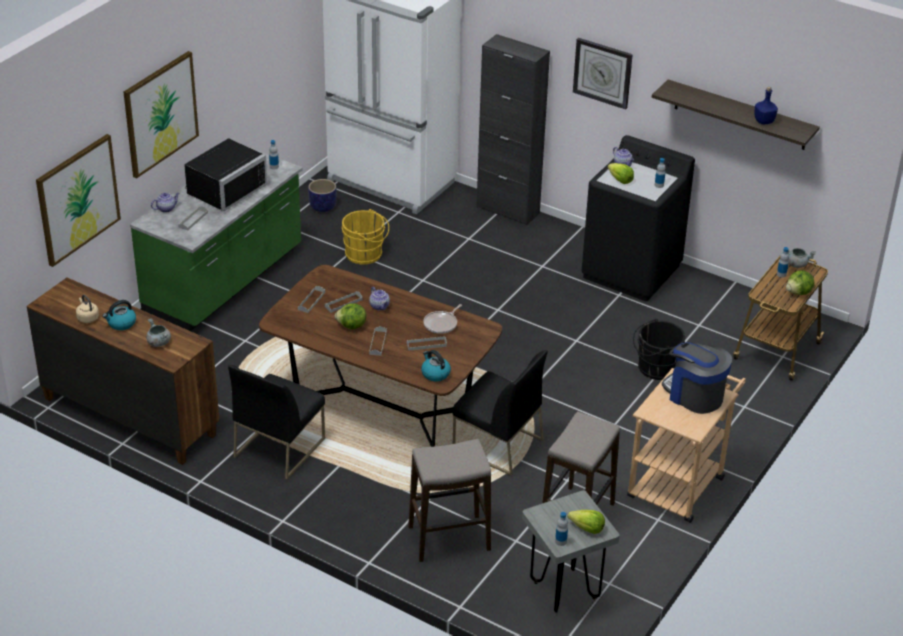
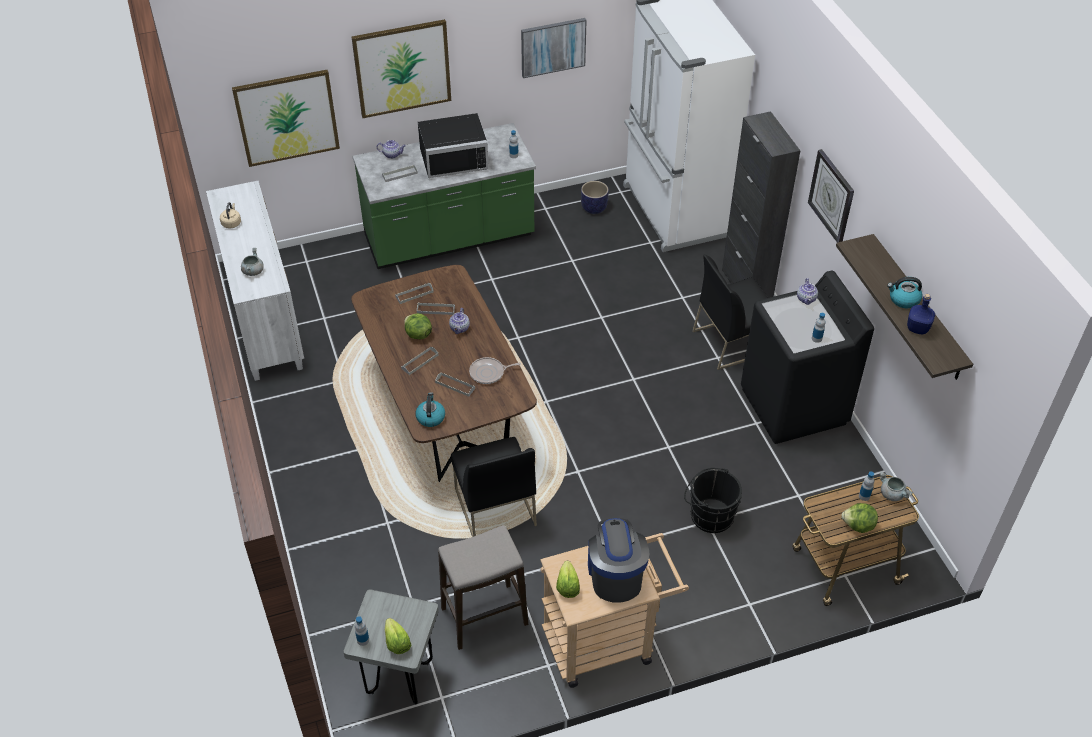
camera: 40 degrees right, 10 degrees up
brown dresser [27,278,219,465] -> white dresser [206,181,304,381]
kettle [103,300,136,330] -> kettle moved to [887,277,922,308]
black chair [228,365,325,479] -> black chair moved to [692,255,768,370]
yellow bucket [342,209,389,265] -> none
stool [408,439,491,562] -> none
lettuce [608,163,634,184] -> lettuce moved to [556,561,580,598]
none -> picture [521,18,587,78]

